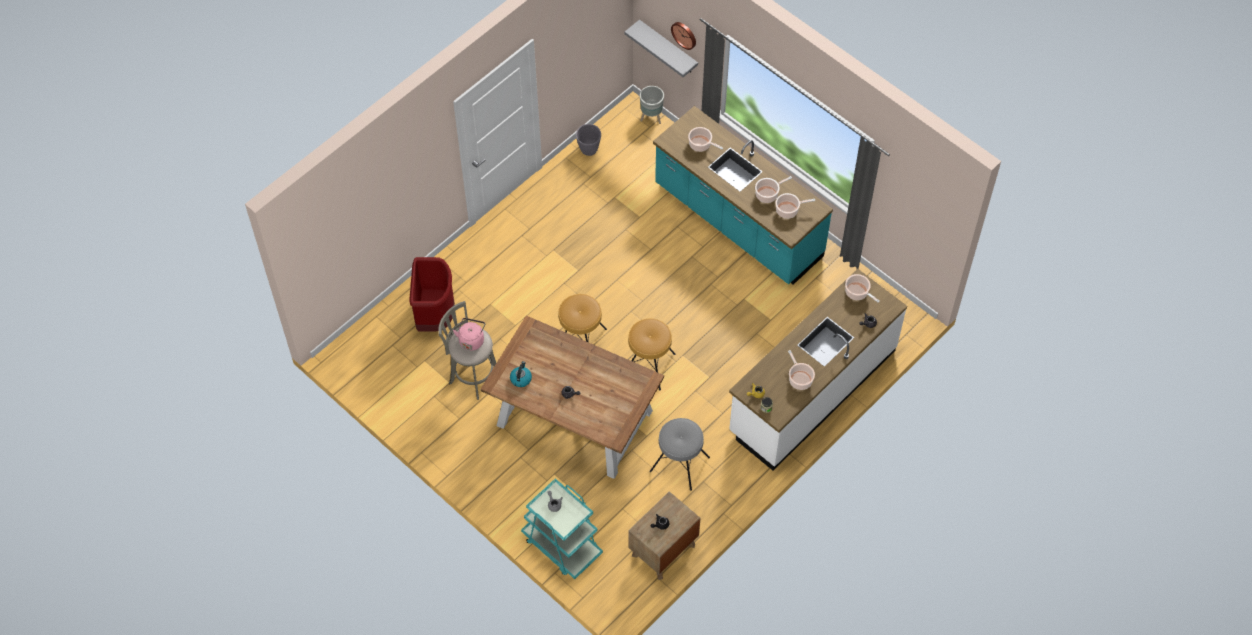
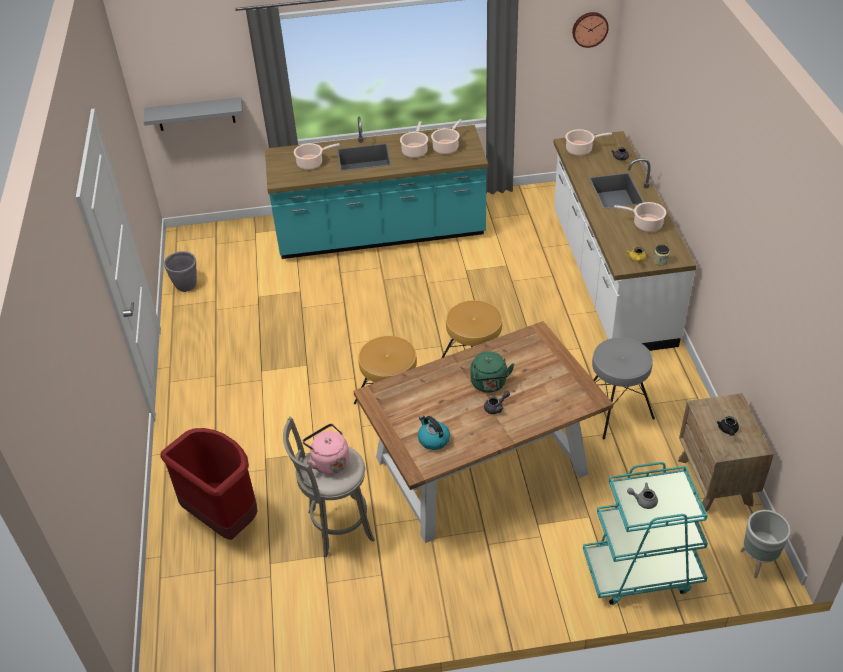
camera: 50 degrees left, 15 degrees down
grey planter [640,86,664,124] -> grey planter moved to [740,510,791,578]
wall clock [671,22,696,50] -> wall clock moved to [572,12,609,48]
none -> green kettle [470,351,515,393]

